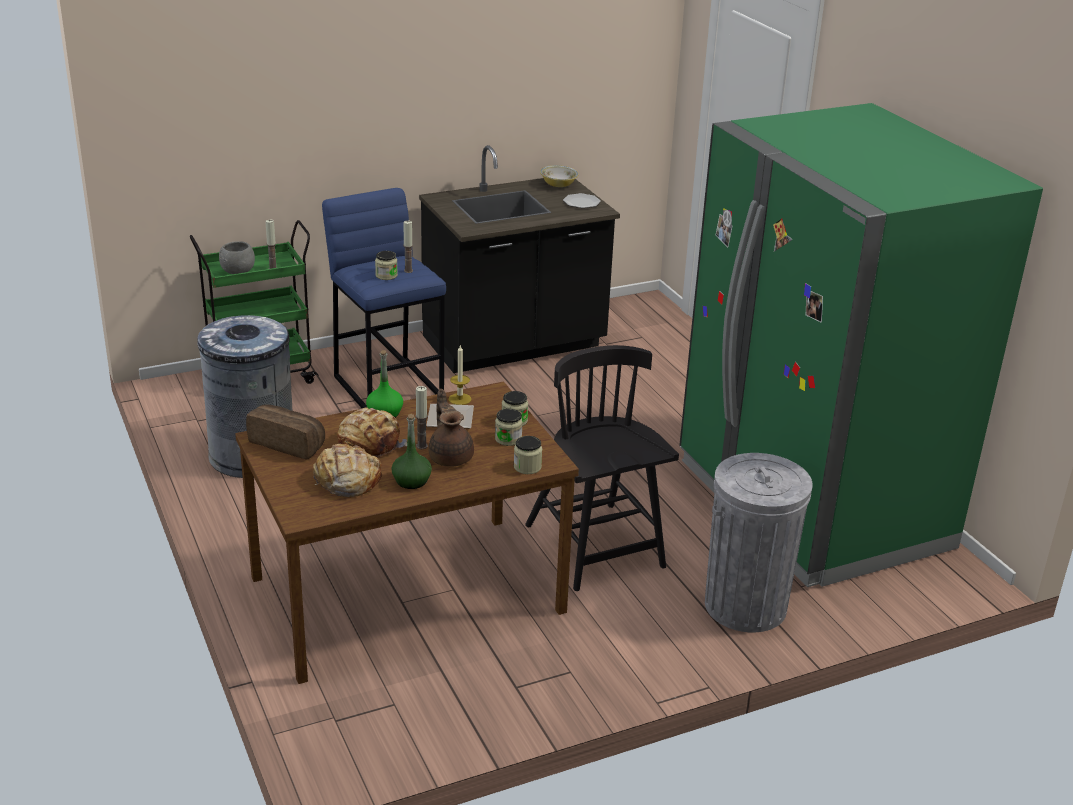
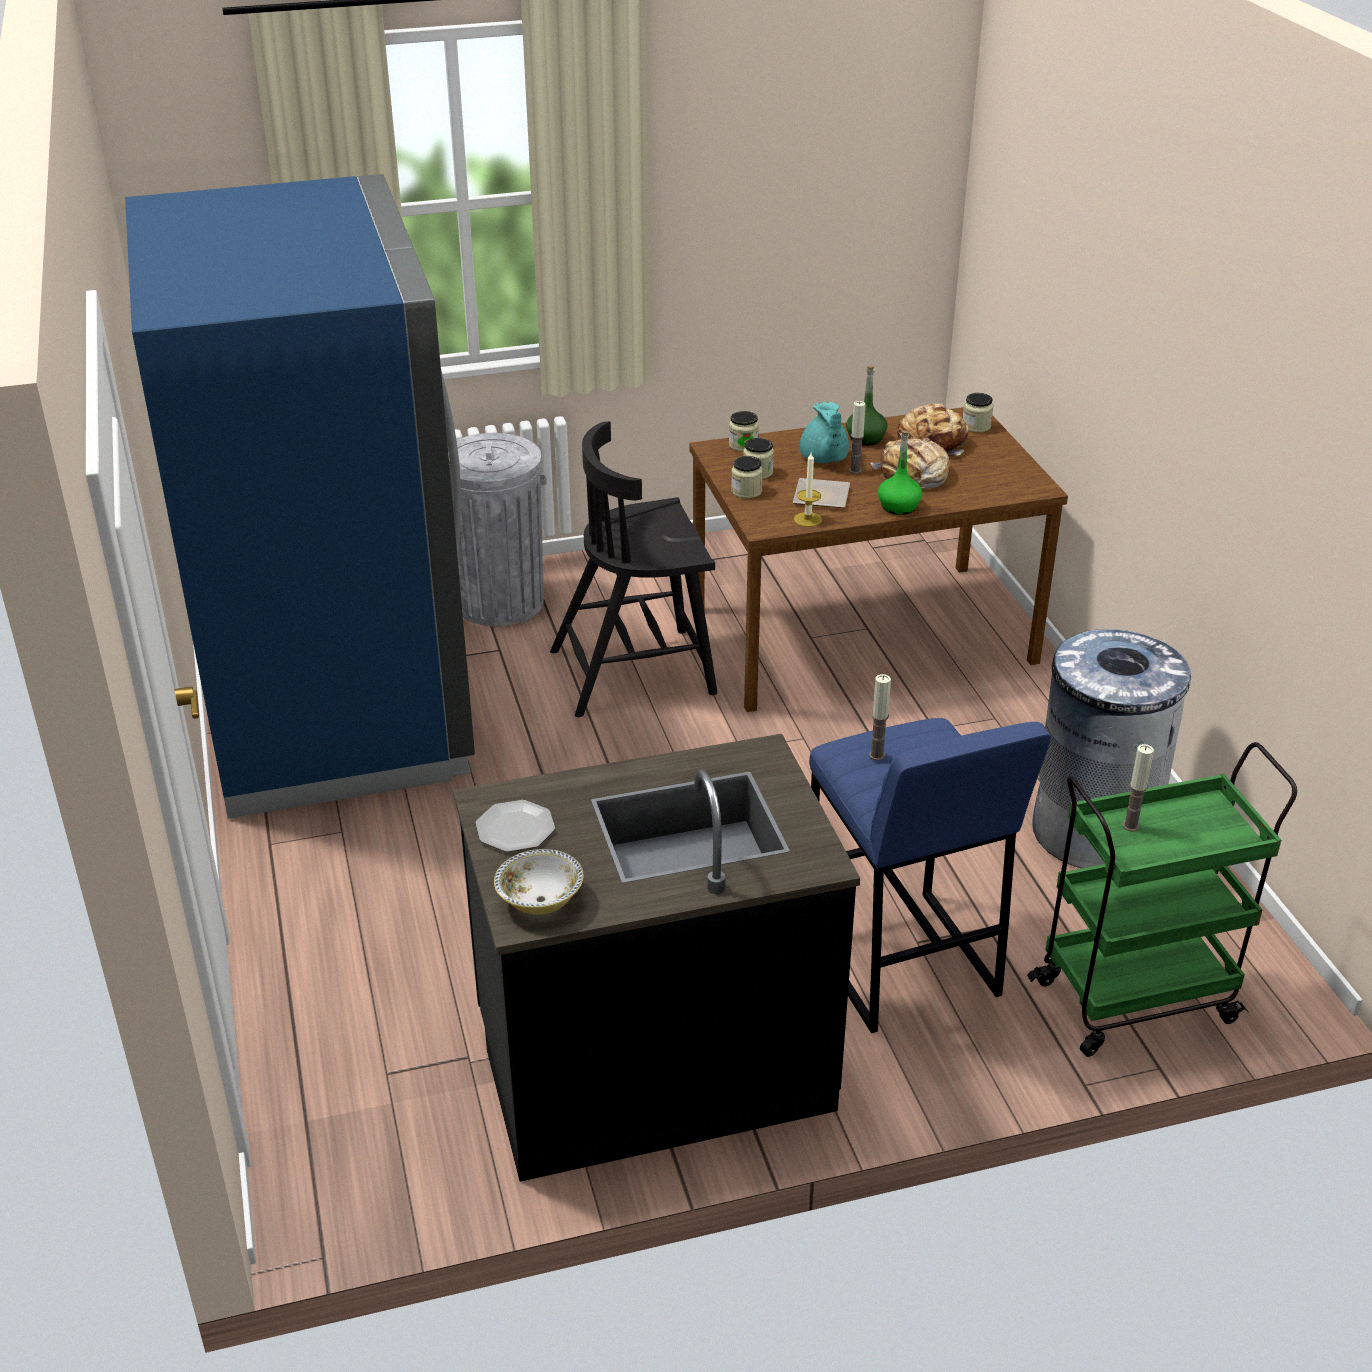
camera: 170 degrees left, 5 degrees up
grey bowl [219,241,255,274] -> none
bread [246,405,325,460] -> none
jar [375,251,398,280] -> jar moved to [963,393,993,433]
brown teapot [428,389,474,467] -> turquoise teapot [800,402,849,463]
black chair [525,345,679,591] -> black chair turned 90 degrees clockwise [550,421,718,717]
green fridge [679,103,1043,587] -> blue fridge [125,174,475,819]

